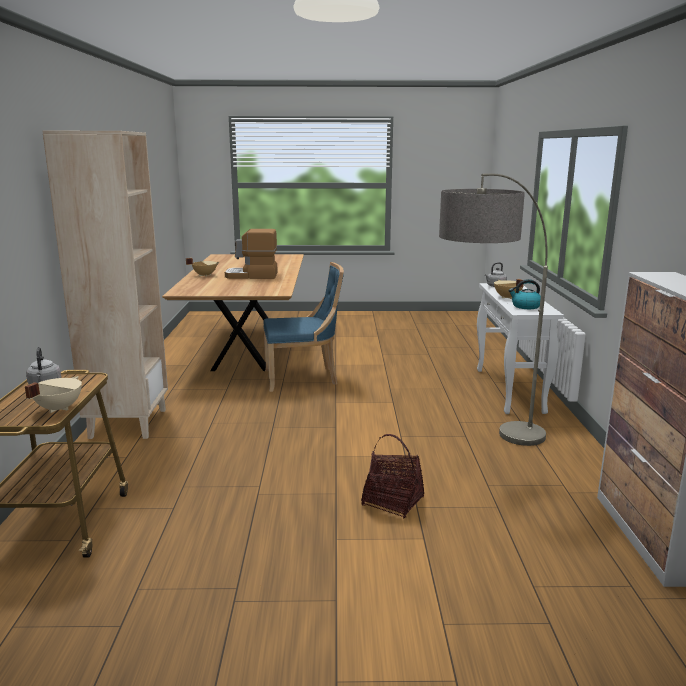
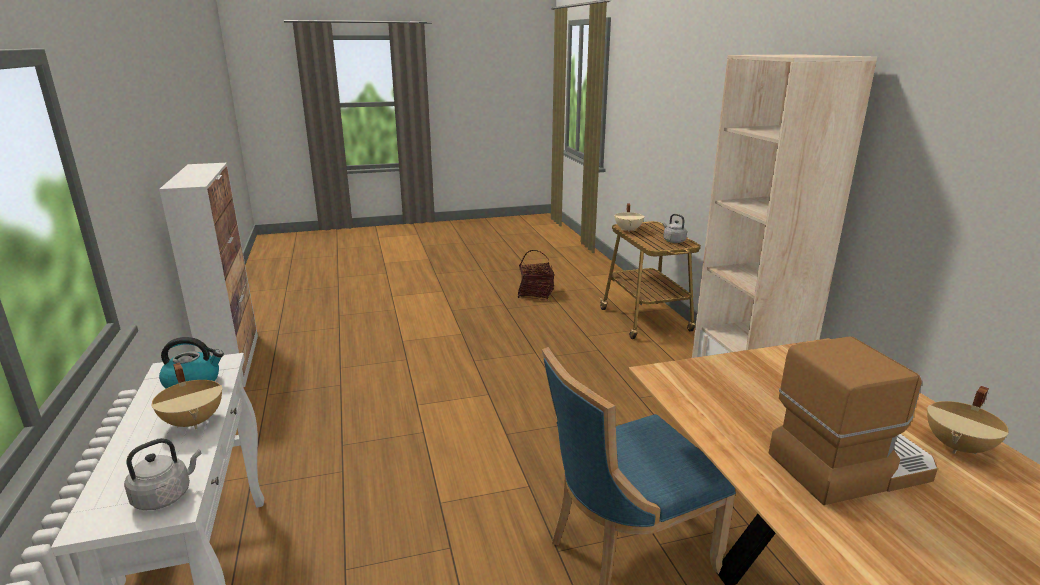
camera: 165 degrees right, 5 degrees up
basket [361,434,424,519] -> basket moved to [518,250,555,300]
floor lamp [439,174,548,446] -> none

